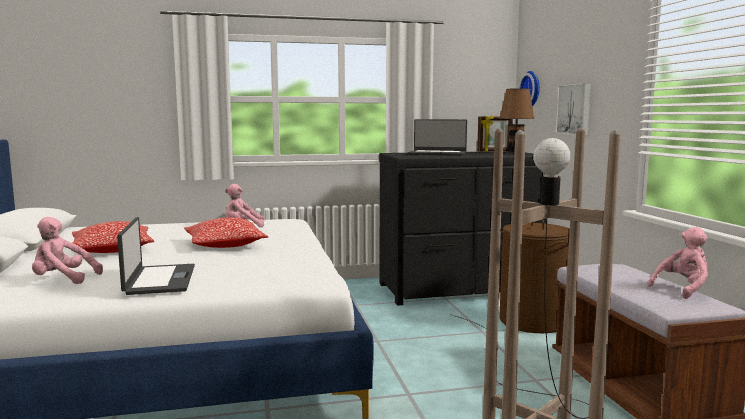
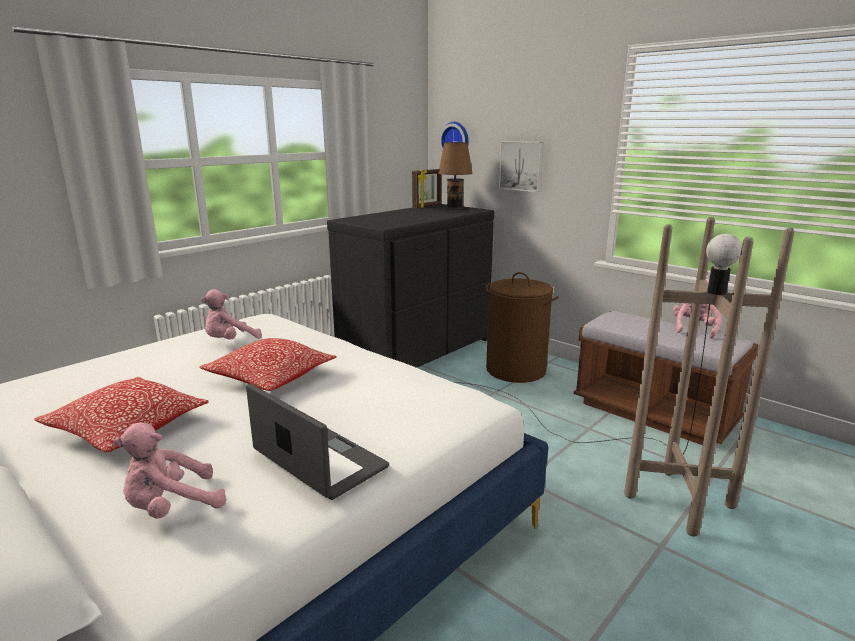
camera: 35 degrees left, 10 degrees up
laptop [407,119,467,156] -> none

